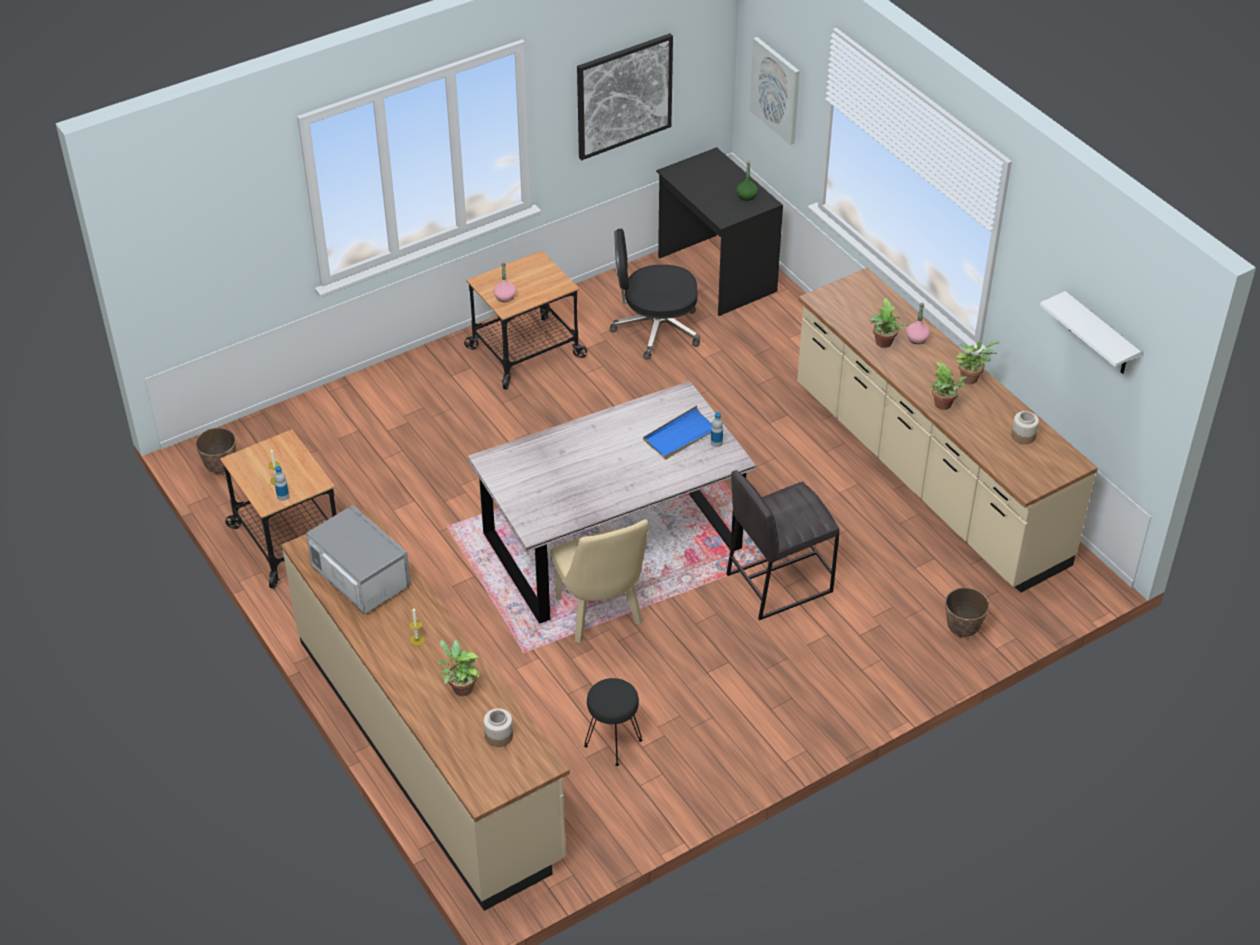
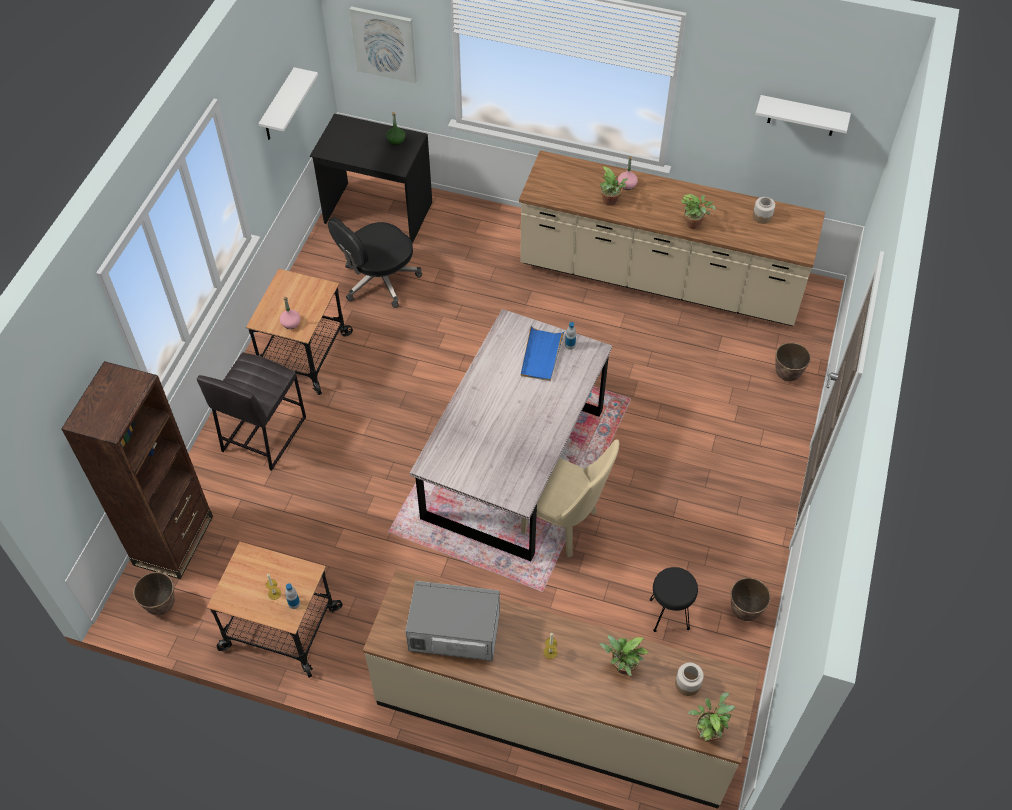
camera: 40 degrees left, 10 degrees up
picture [577,33,673,160] -> white shelf [258,67,318,140]
grey stool [726,470,840,620] -> grey stool moved to [197,352,306,471]
potted plant [956,340,999,384] -> potted plant moved to [688,692,735,742]
none -> brown bookcase [61,361,213,579]
none -> planter [731,578,771,621]

